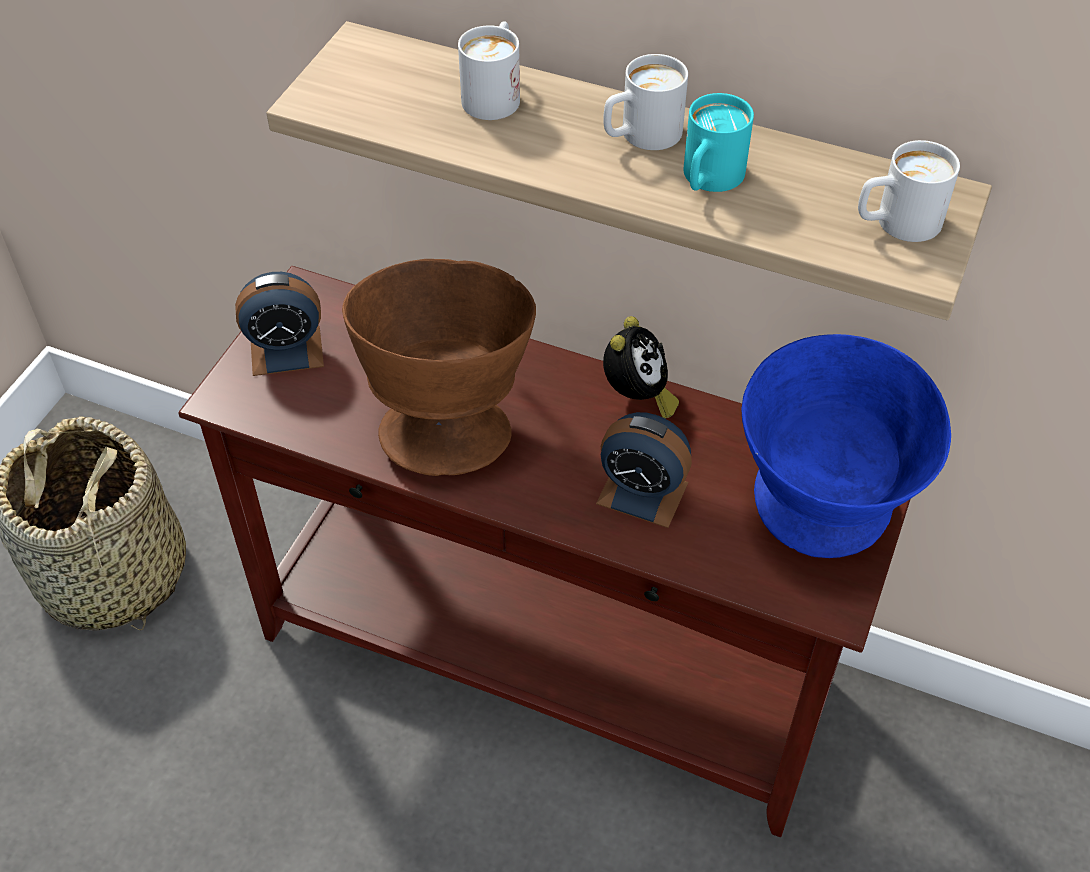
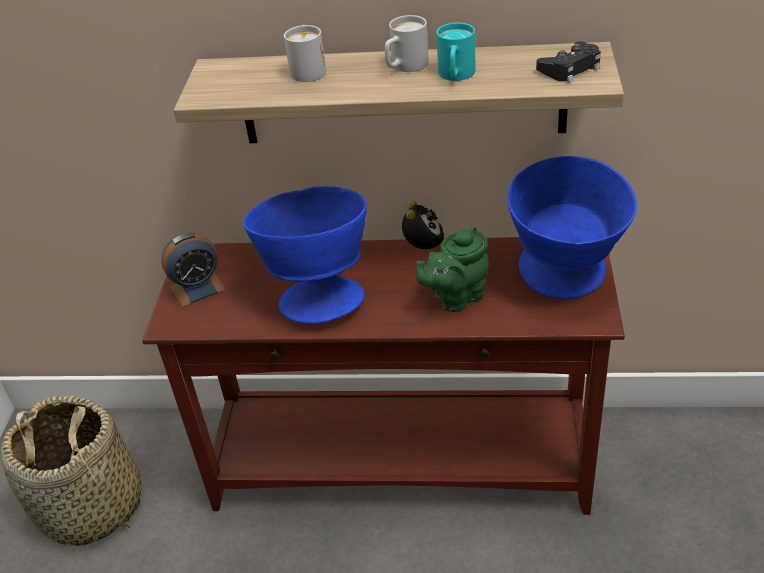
camera: 15 degrees left, 10 degrees down
brown bowl [342,259,536,476] -> blue bowl [243,186,367,324]
alarm clock [596,412,692,528] -> green teapot [416,227,489,312]
white mug [858,140,960,242] -> black game controller [536,41,601,83]

